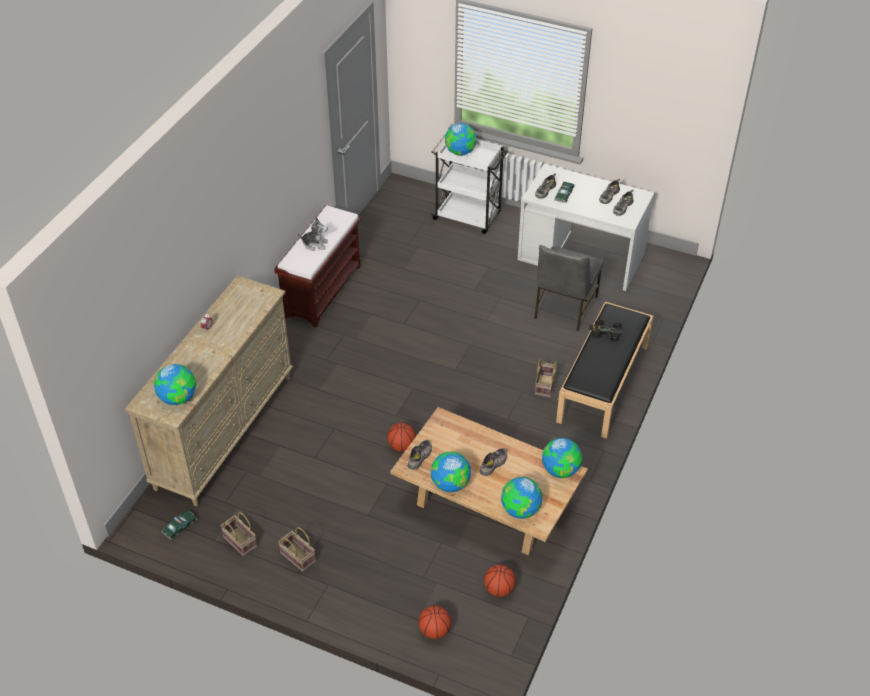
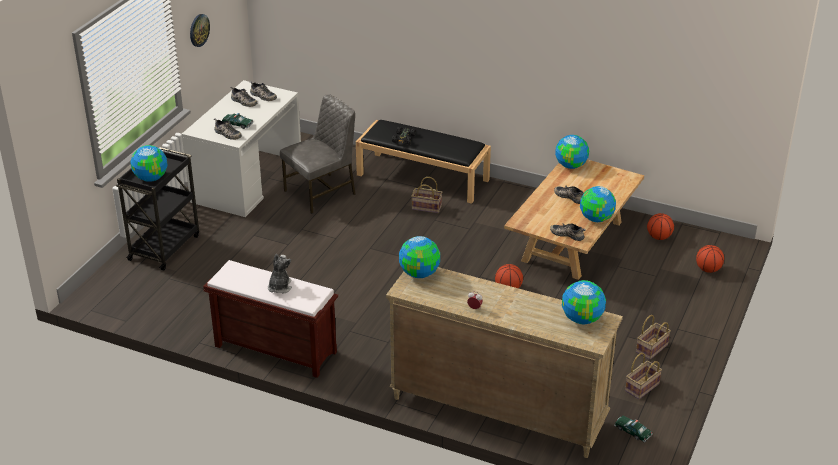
camera: 90 degrees left, 10 degrees down
white cart [431,134,508,234] -> black cart [116,147,199,271]
globe [501,477,542,519] -> globe moved to [399,236,440,278]
grey chair [534,245,604,331] -> grey chair turned 60 degrees counterclockwise [280,94,356,214]
none -> wall clock [190,14,210,47]

